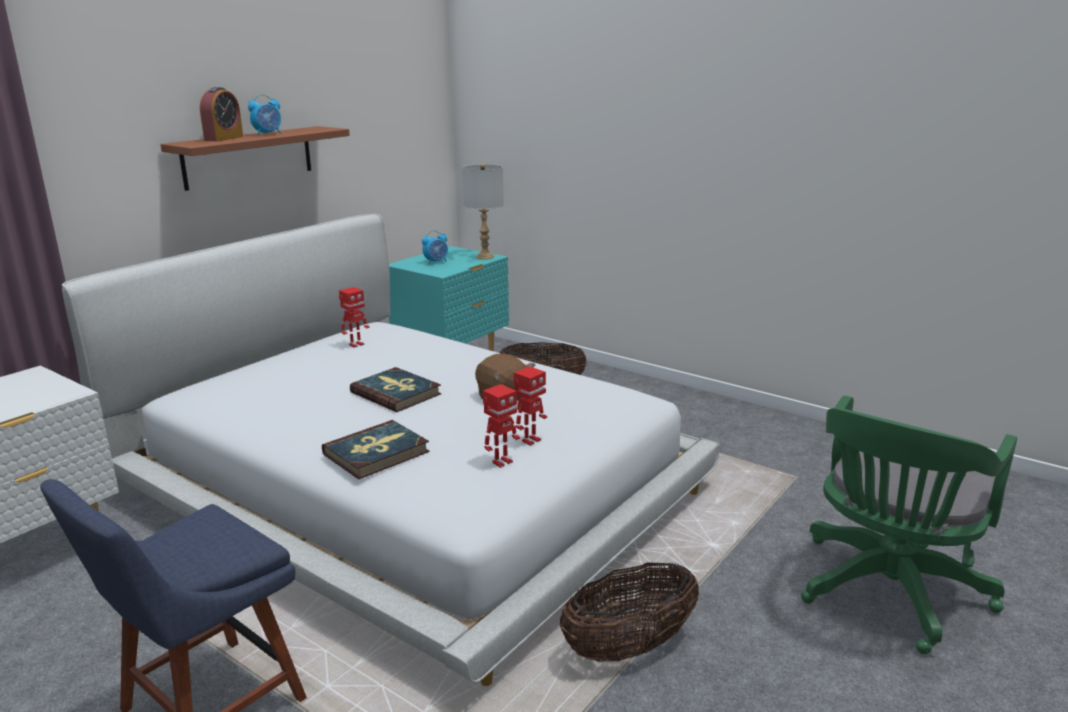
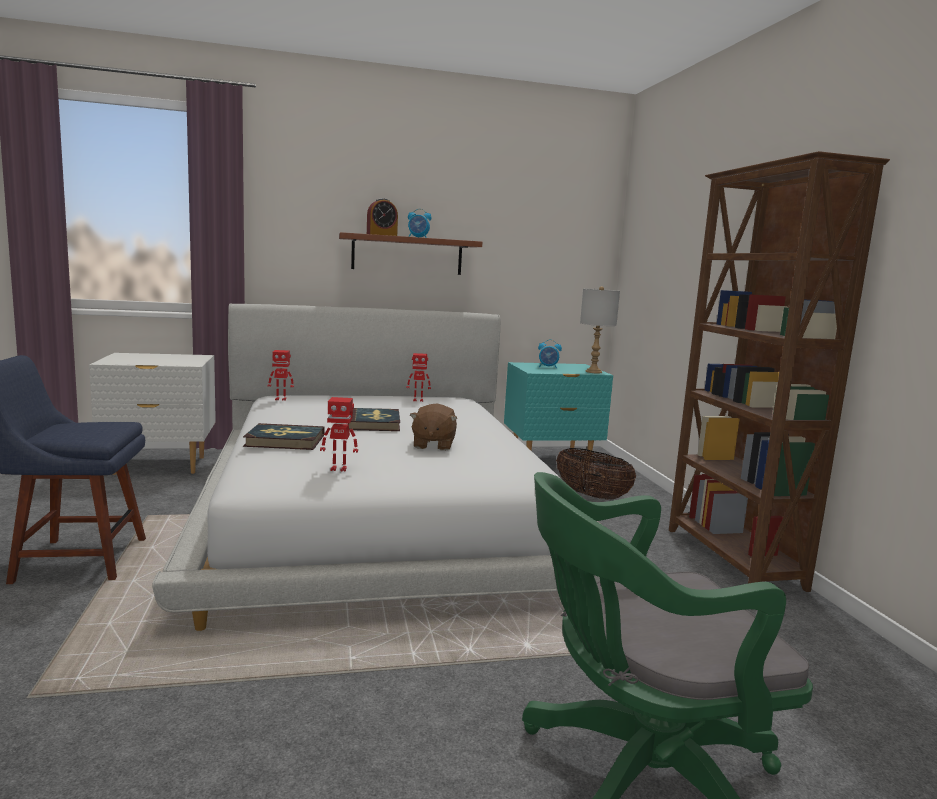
camera: 40 degrees right, 10 degrees down
toy robot [514,366,547,446] -> toy robot moved to [267,350,294,401]
basket [560,562,699,662] -> none
none -> brown bookcase [669,151,890,592]

